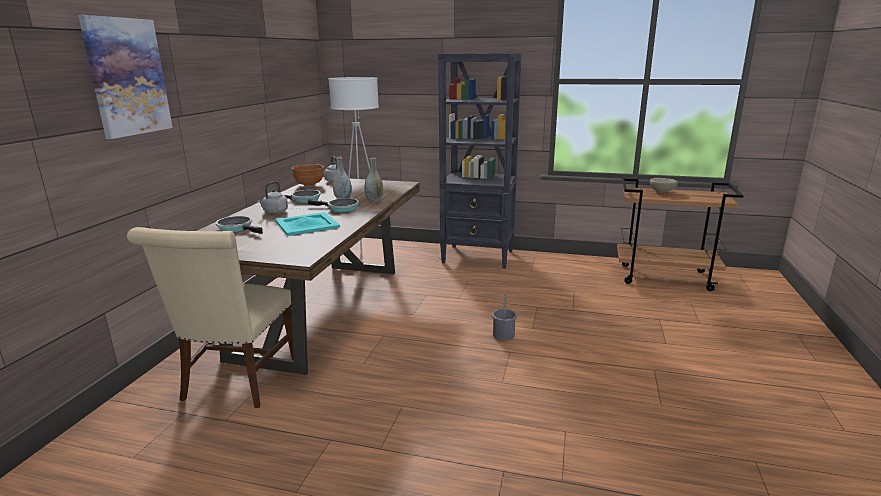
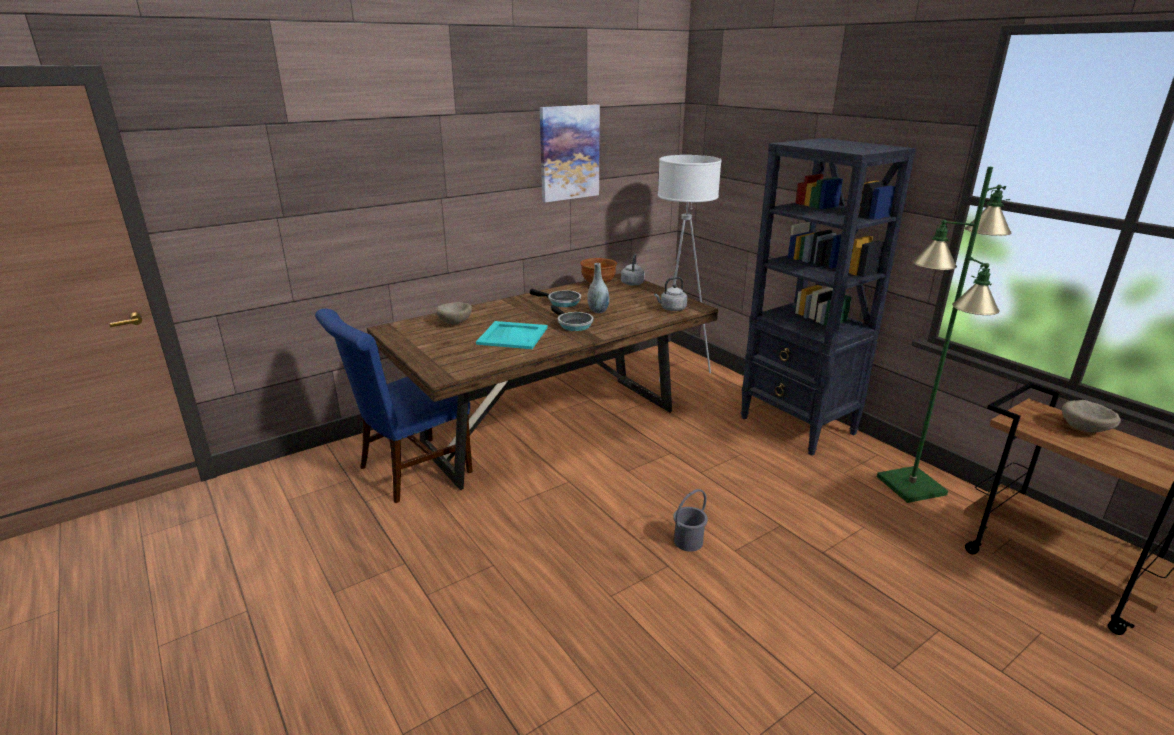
camera: 40 degrees right, 5 degrees up
picture [78,15,173,139] -> picture moved to [540,104,600,202]
beige chair [127,227,293,408] -> blue chair [315,308,473,503]
frying pan [216,216,263,234] -> beige bowl [436,302,472,324]
grey kettle [257,181,288,213] -> grey kettle moved to [654,277,687,311]
grey vase [364,158,383,201] -> none
none -> green floor lamp [877,167,1012,503]

